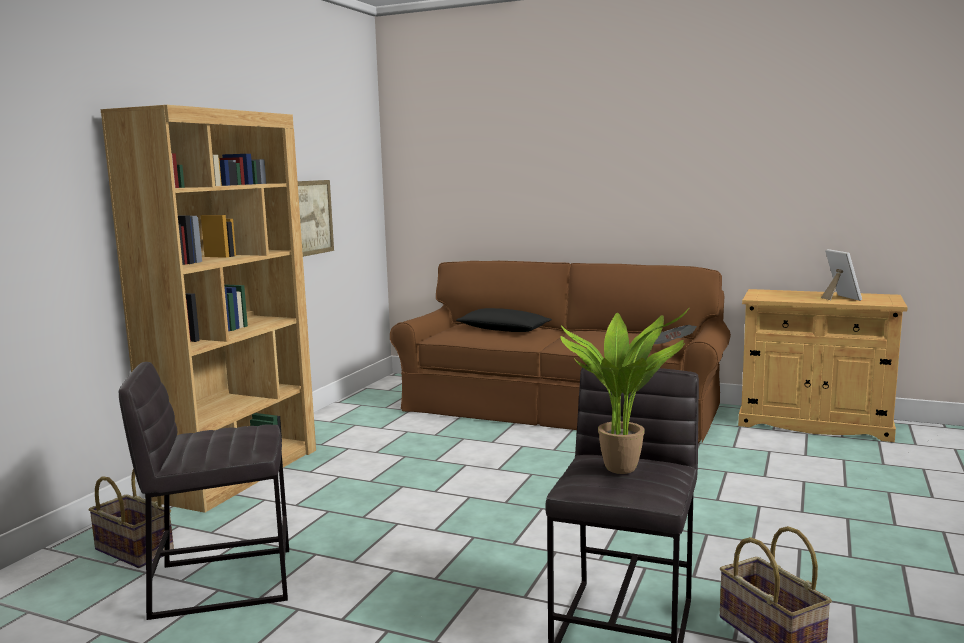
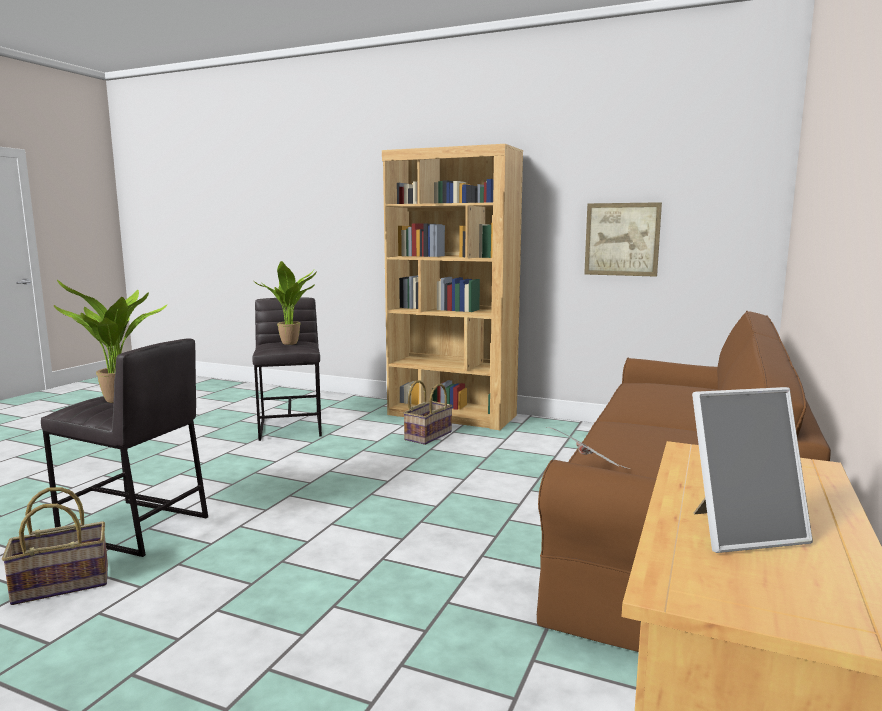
camera: 90 degrees right, 0 degrees up
basket [88,468,174,568] -> basket moved to [403,380,453,445]
black pillow [456,308,552,332] -> none
none -> potted plant [253,261,317,345]

